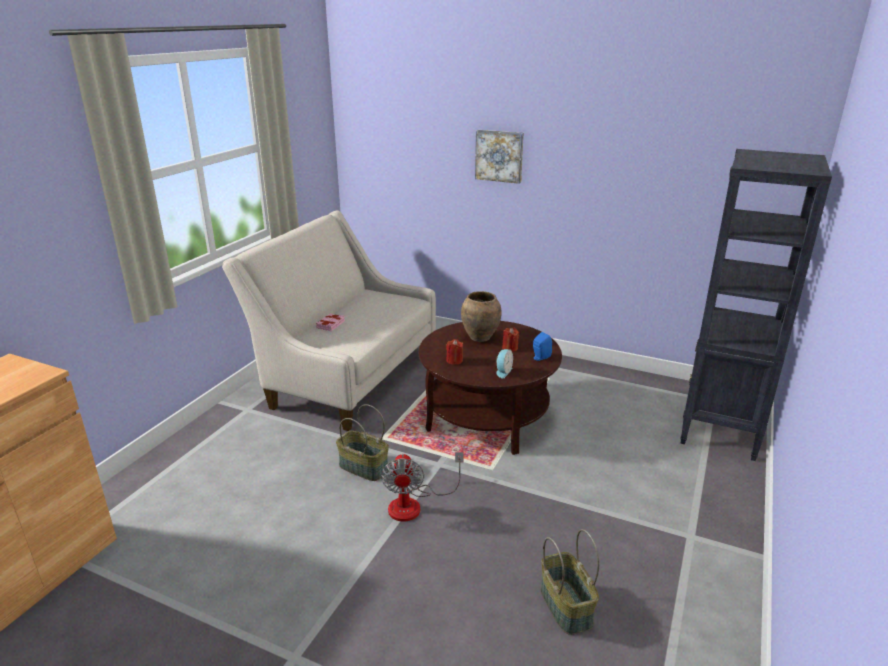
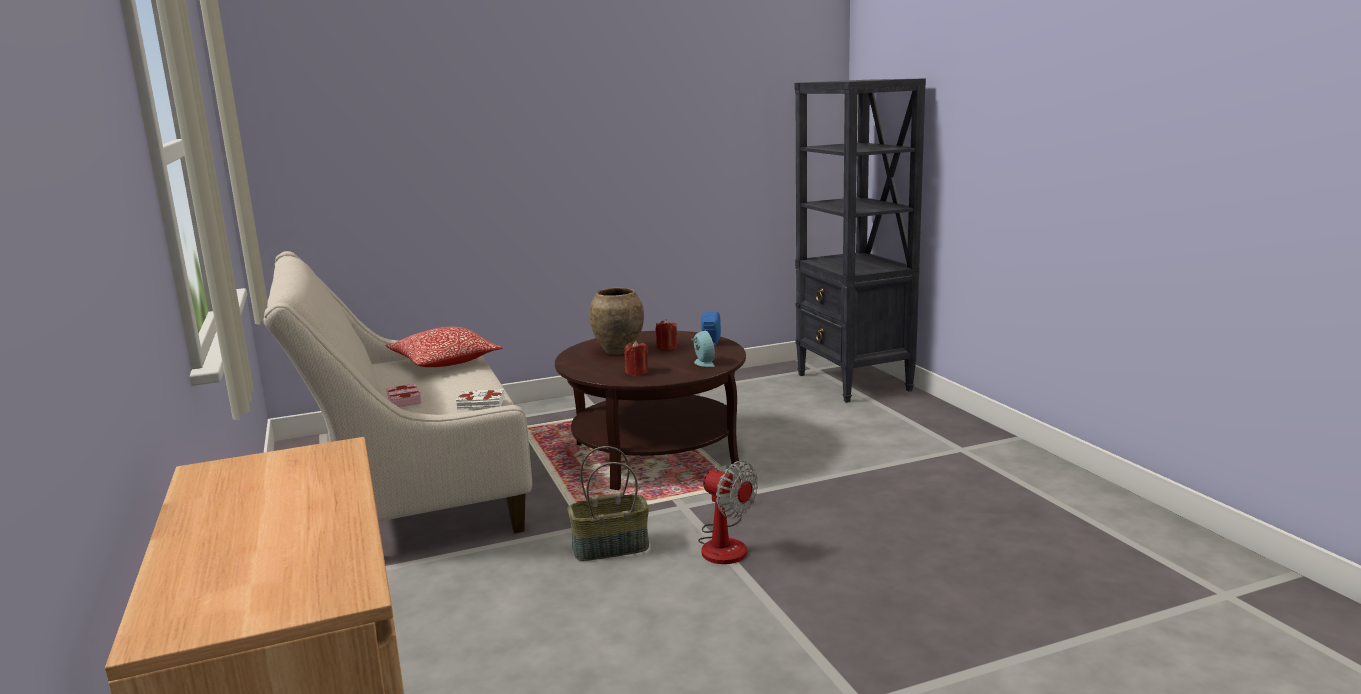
camera: 45 degrees left, 10 degrees down
picture [475,130,524,184] -> none
basket [540,529,599,635] -> none
none -> pillow [386,327,502,367]
none -> white book [456,389,505,409]

